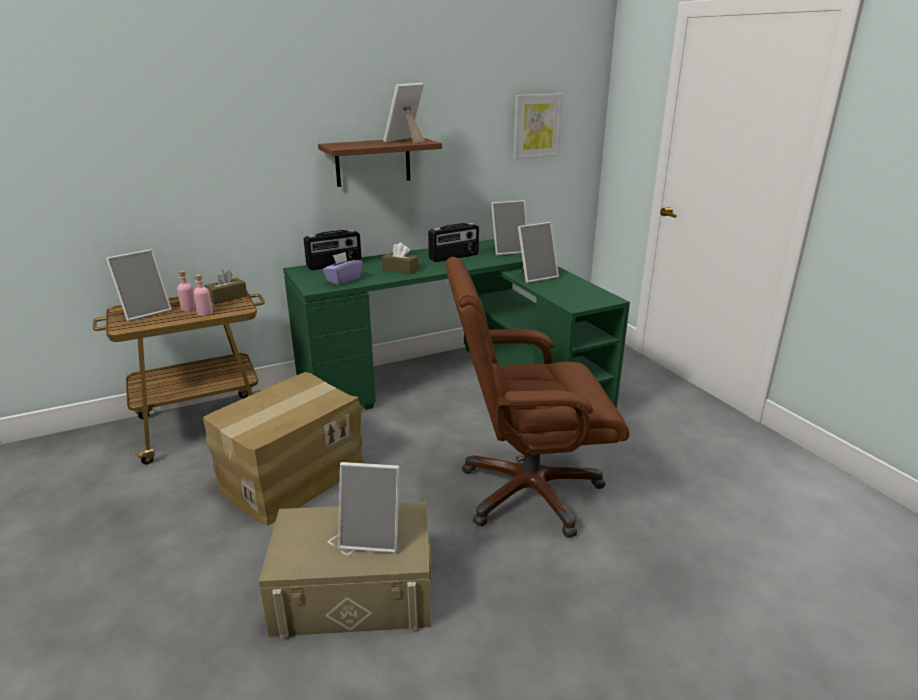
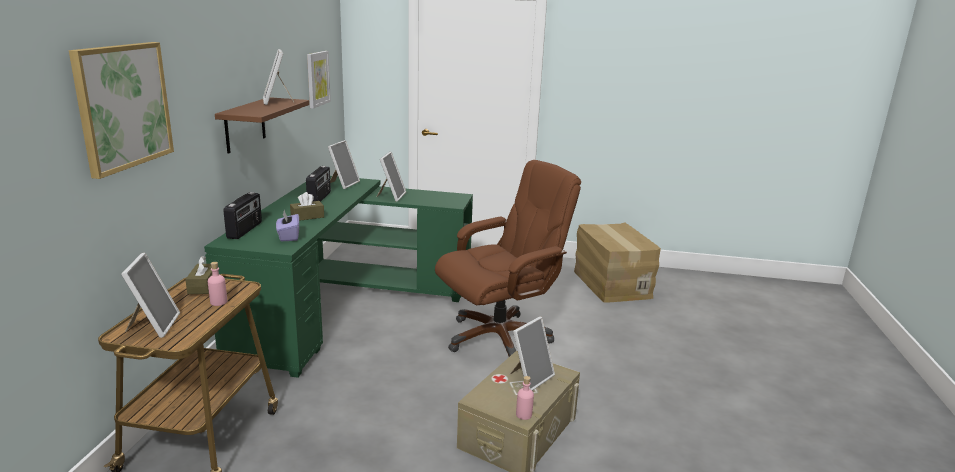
camera: 55 degrees left, 5 degrees down
pink bottle [177,270,196,311] -> pink bottle moved to [516,376,534,420]
cardboard box [203,372,363,526] -> cardboard box moved to [574,223,661,303]
brown office chair [445,257,629,538] -> brown office chair turned 150 degrees counterclockwise [435,160,581,357]
none -> picture [69,42,174,179]

